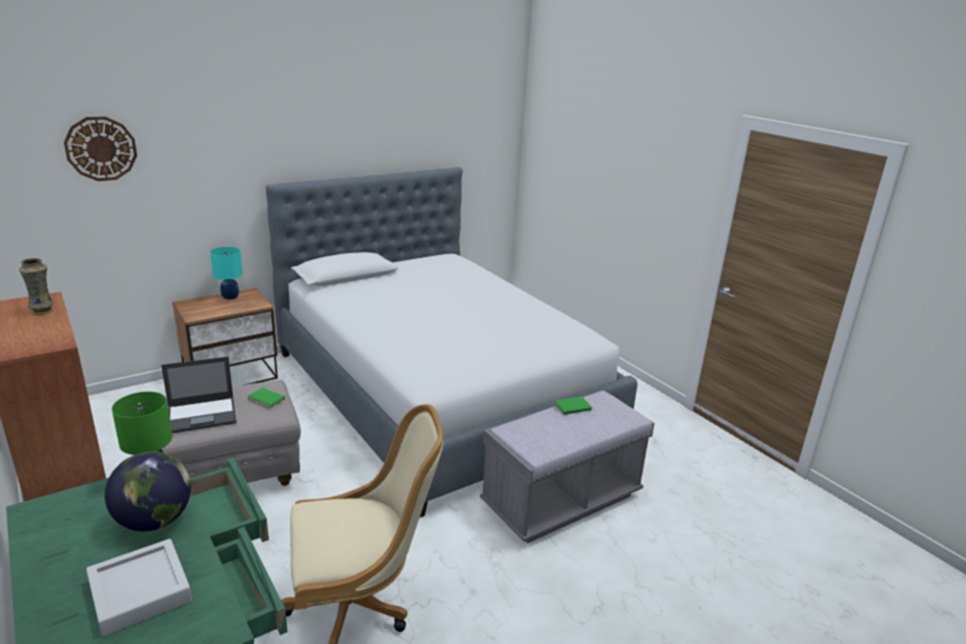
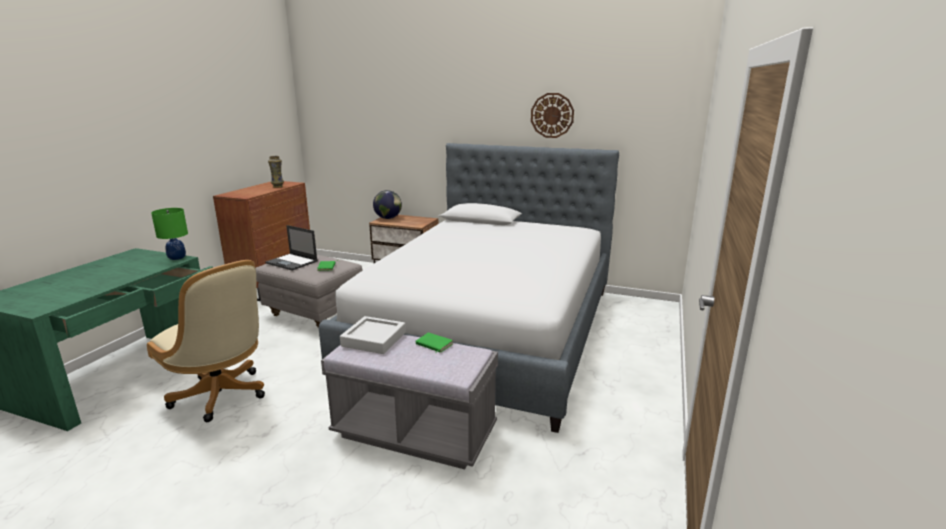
camera: 55 degrees right, 5 degrees down
wall clock [64,116,137,181] -> wall clock moved to [531,93,574,138]
grey tray [86,539,192,636] -> grey tray moved to [340,316,406,354]
globe [105,451,191,531] -> globe moved to [373,190,402,219]
turquoise table lamp [210,247,243,299] -> none

